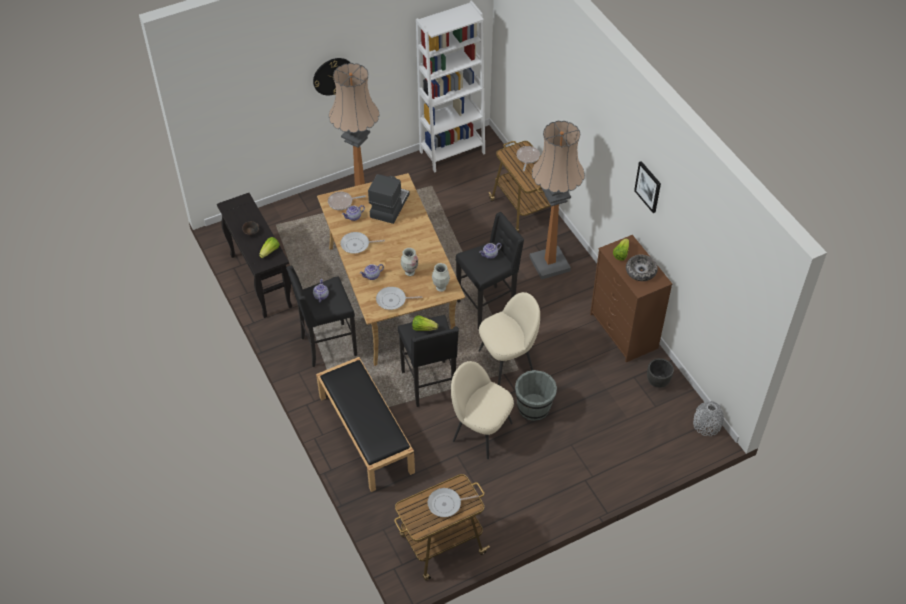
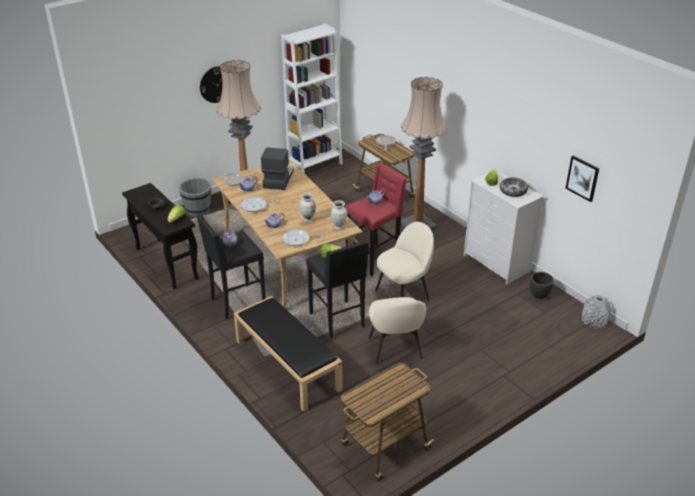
camera: 10 degrees left, 15 degrees down
frying pan [428,488,479,517] -> none
beige chair [451,361,514,459] -> beige chair turned 120 degrees counterclockwise [368,297,426,364]
black stool [456,212,524,330] -> red stool [345,163,406,276]
grey bucket [515,370,557,421] -> grey bucket moved to [179,178,211,216]
brown dresser [590,235,672,362] -> white dresser [464,171,543,284]
picture [634,161,661,213] -> picture moved to [565,155,599,202]

